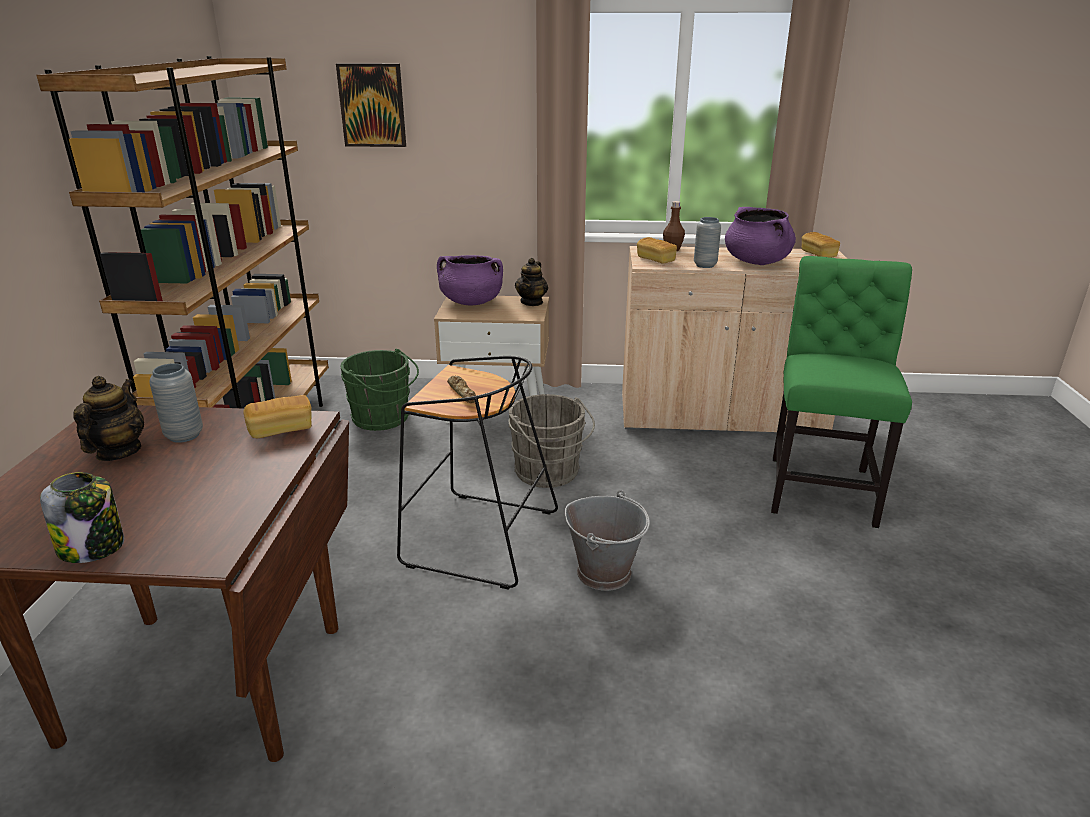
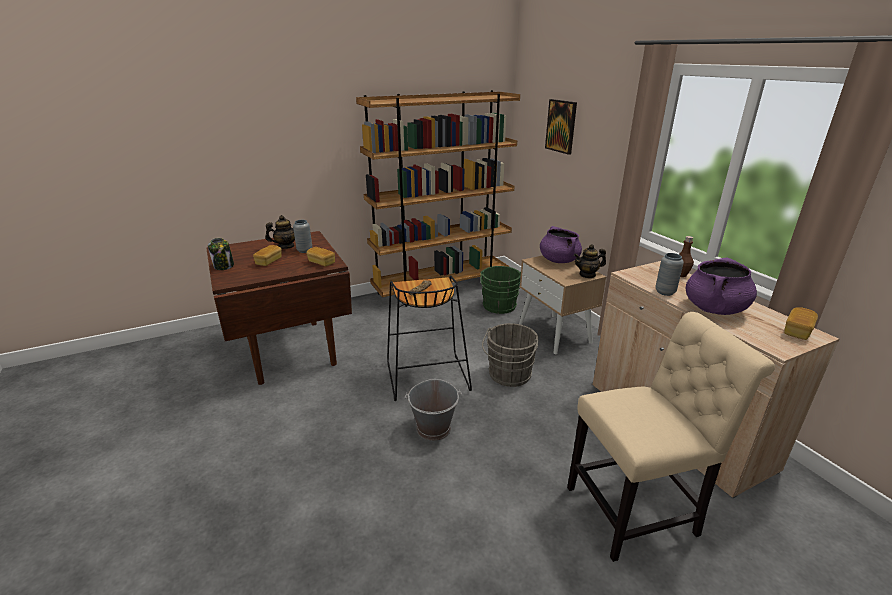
camera: 60 degrees right, 0 degrees up
bread [637,237,677,264] -> bread moved to [253,245,282,266]
green chair [771,256,912,528] -> beige chair [567,312,775,562]

